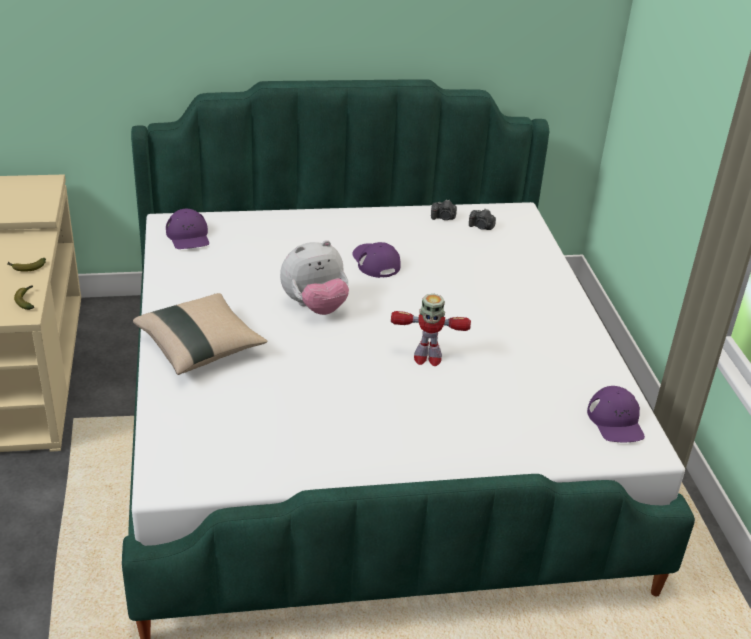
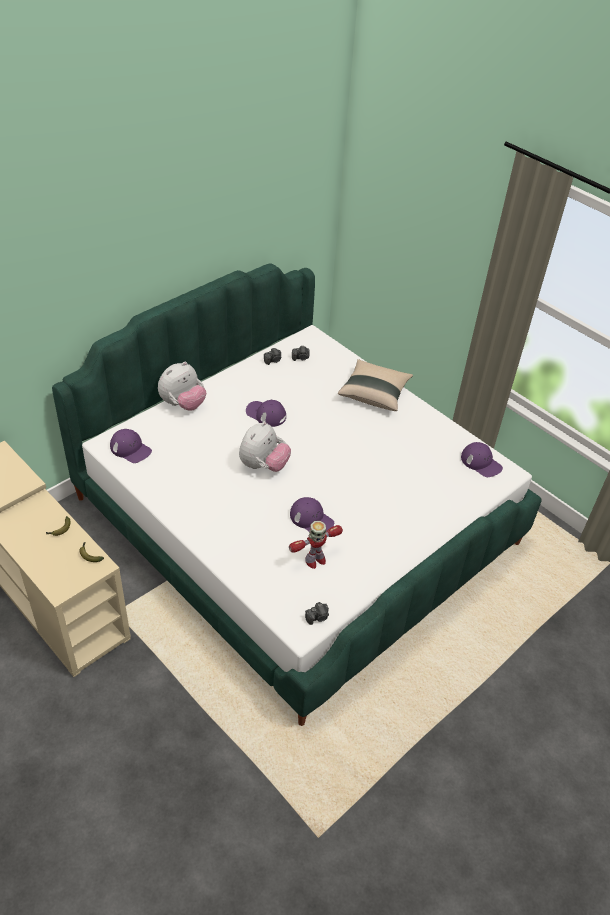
camera: 35 degrees left, 10 degrees up
beige pillow [133,293,267,375] -> beige pillow moved to [338,359,413,411]
toy robot [391,294,471,366] -> toy robot moved to [289,521,343,569]
none -> plush toy [158,362,206,411]
none -> purple cap [290,497,334,531]
none -> camera [305,602,329,625]

